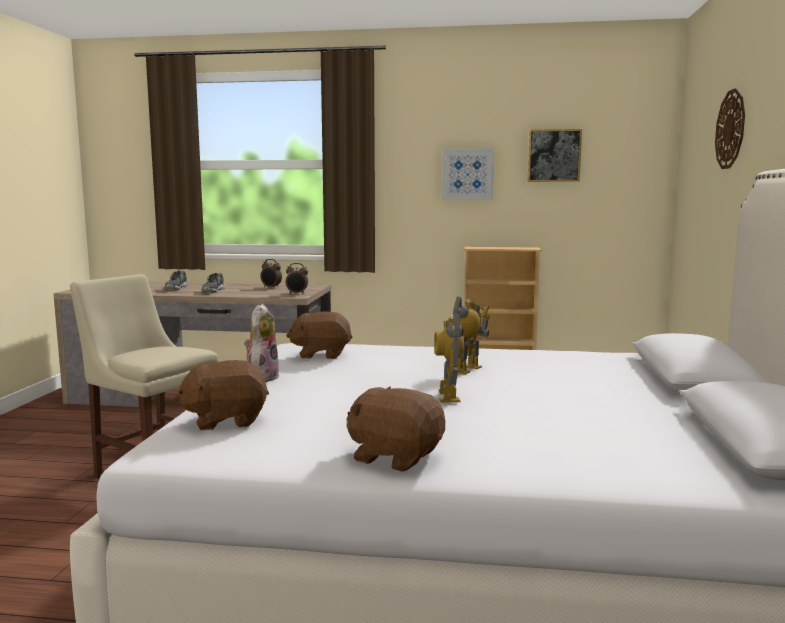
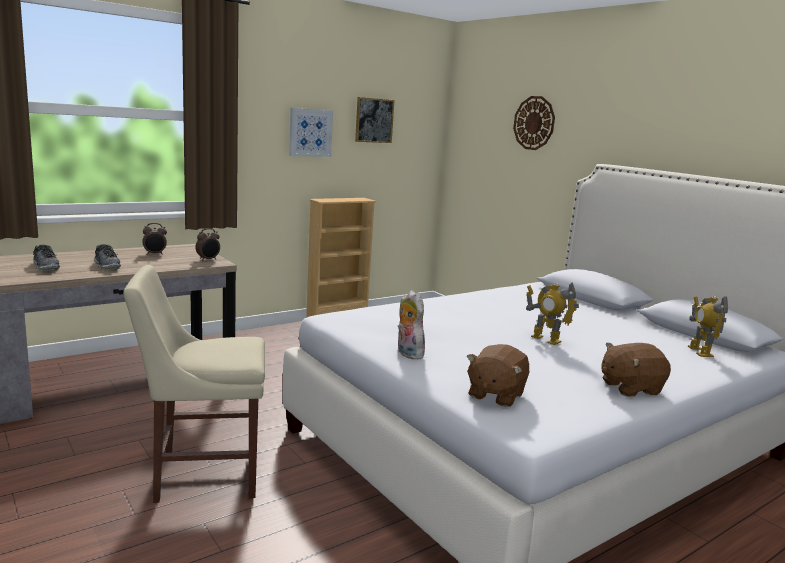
camera: 45 degrees left, 5 degrees up
brown plush toy [286,311,353,359] -> none
toy robot [448,297,490,375] -> toy robot moved to [688,296,728,357]

